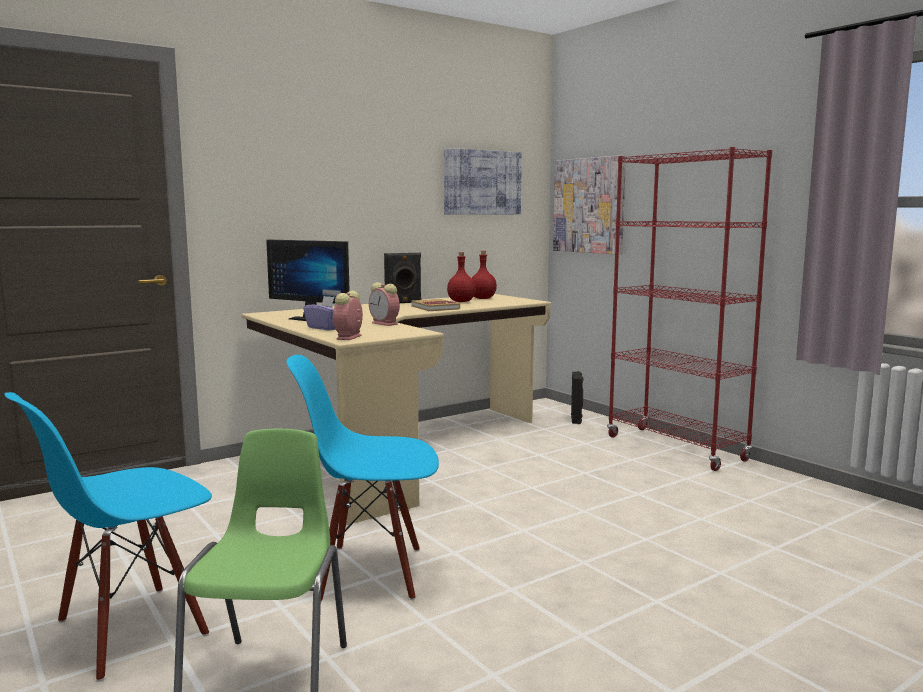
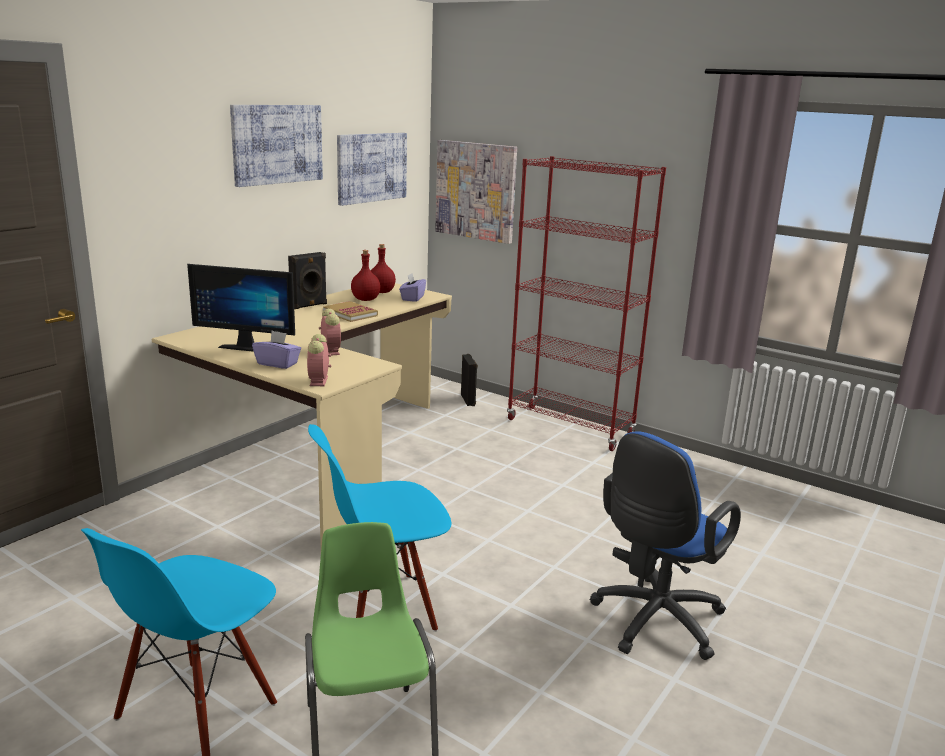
camera: 20 degrees left, 10 degrees up
alarm clock [369,282,400,326] -> alarm clock turned 135 degrees counterclockwise [319,309,341,356]
none -> picture [230,105,323,187]
none -> purple tissue box [399,273,426,302]
none -> blue office chair [590,431,741,660]

